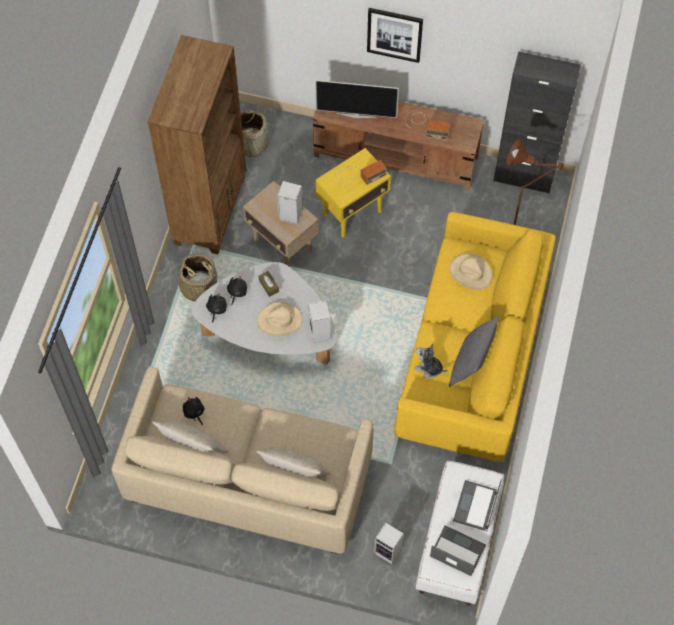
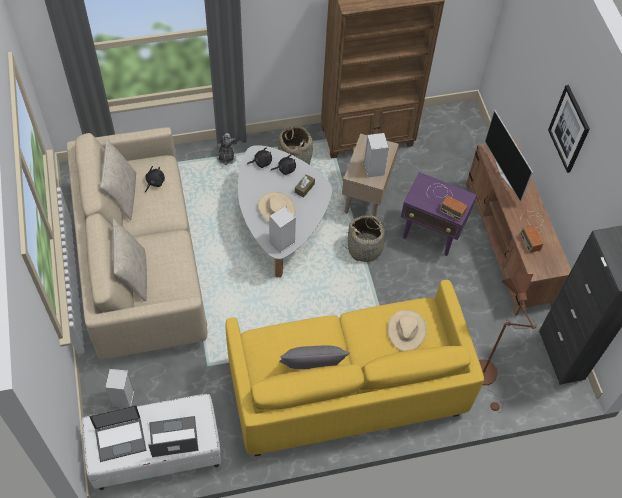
camera: 60 degrees right, 5 degrees down
basket [240,110,269,157] -> basket moved to [344,215,390,262]
yellow side table [315,148,391,237] -> purple side table [401,172,477,256]
plush toy [414,343,447,379] -> plush toy moved to [217,133,236,165]
laptop [430,525,486,576] -> laptop turned 75 degrees clockwise [89,405,147,462]

